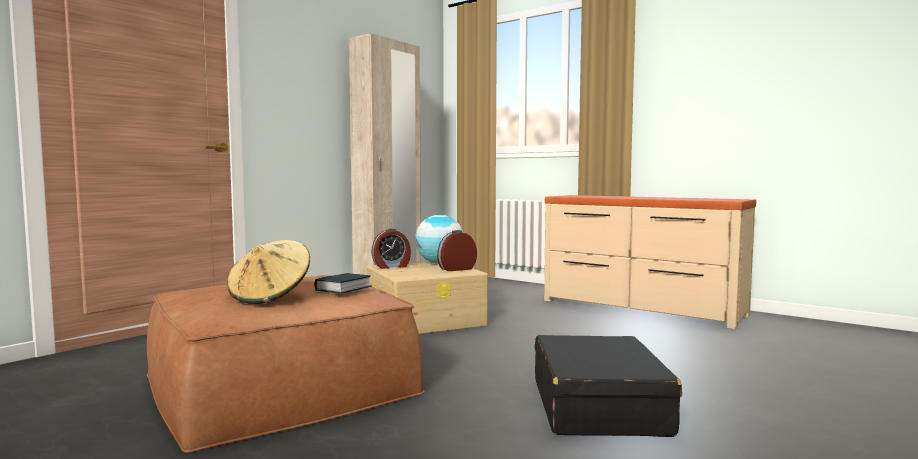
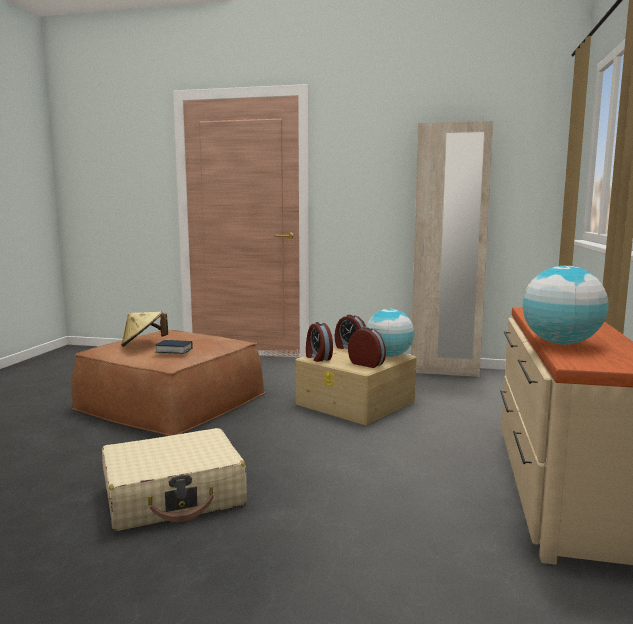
camera: 65 degrees right, 5 degrees up
black suitcase [535,335,682,437] -> beige suitcase [102,428,247,531]
none -> alarm clock [306,322,333,362]
none -> globe [523,266,608,344]

